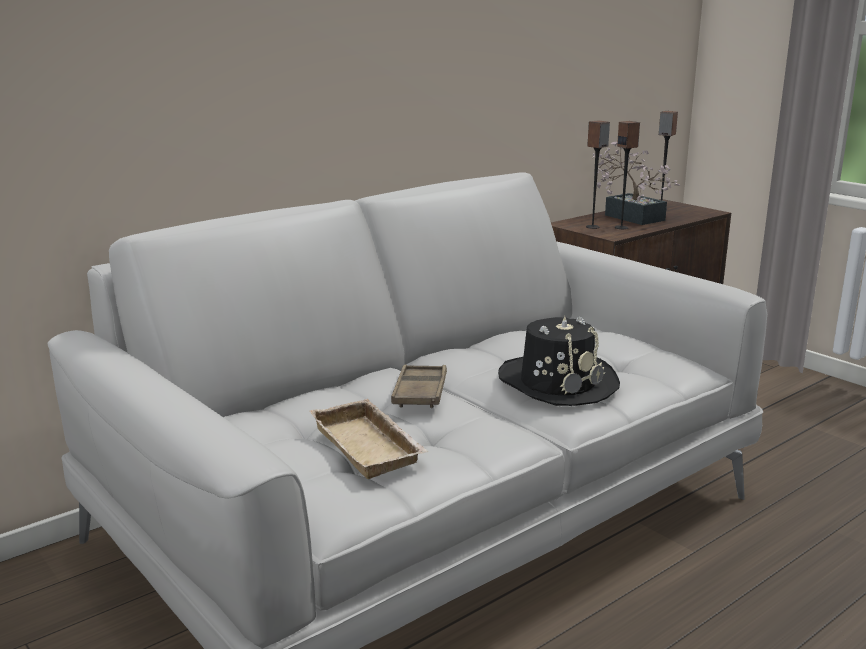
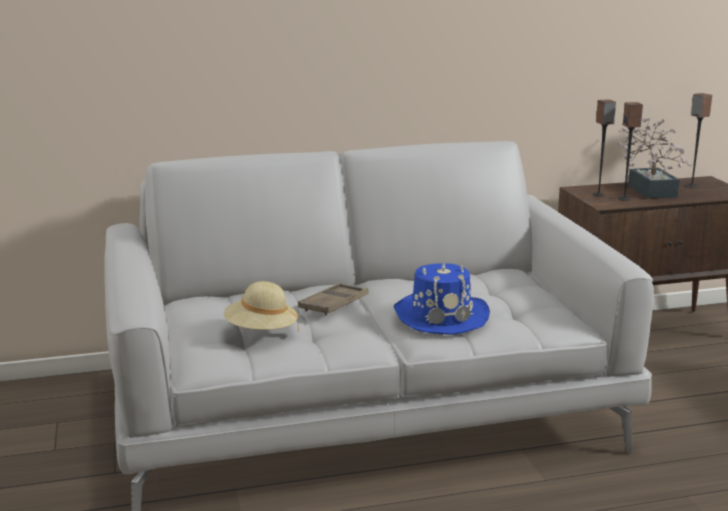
camera: 25 degrees right, 0 degrees up
beige tray [310,399,429,479] -> beige hat [224,281,299,332]
black hat [498,316,620,406] -> blue hat [394,263,490,335]

